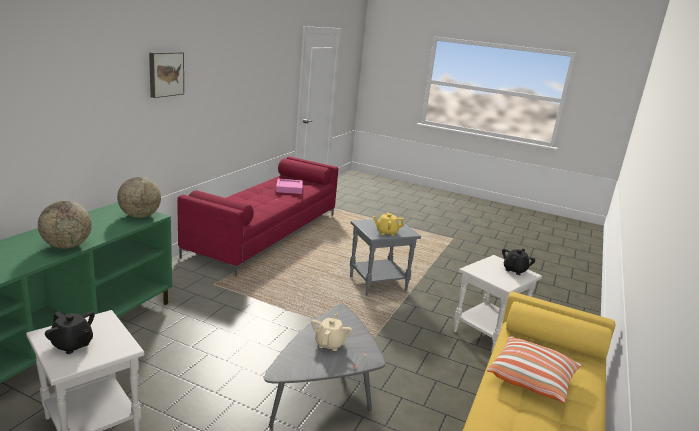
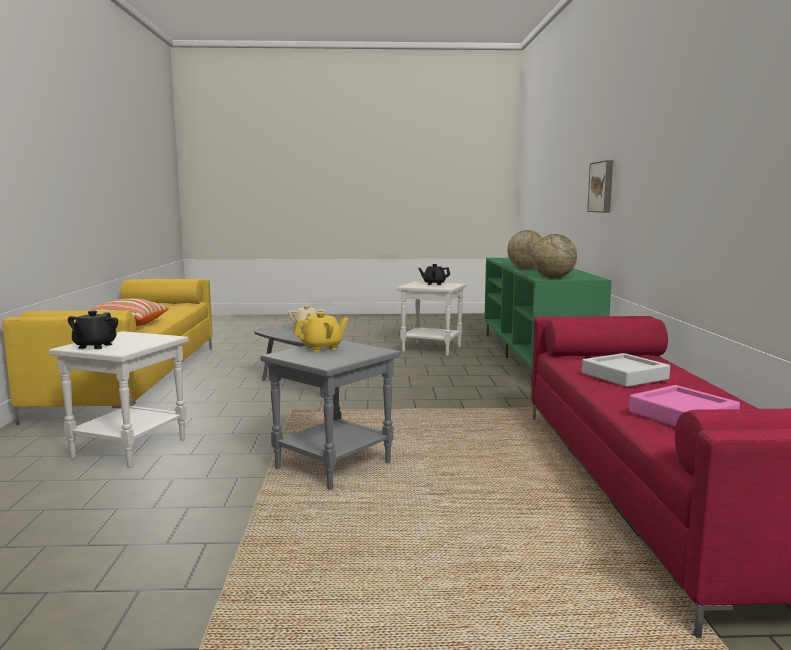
camera: 155 degrees right, 10 degrees down
picture [149,52,184,98] -> picture moved to [587,160,613,212]
none -> grey tray [582,353,670,387]

